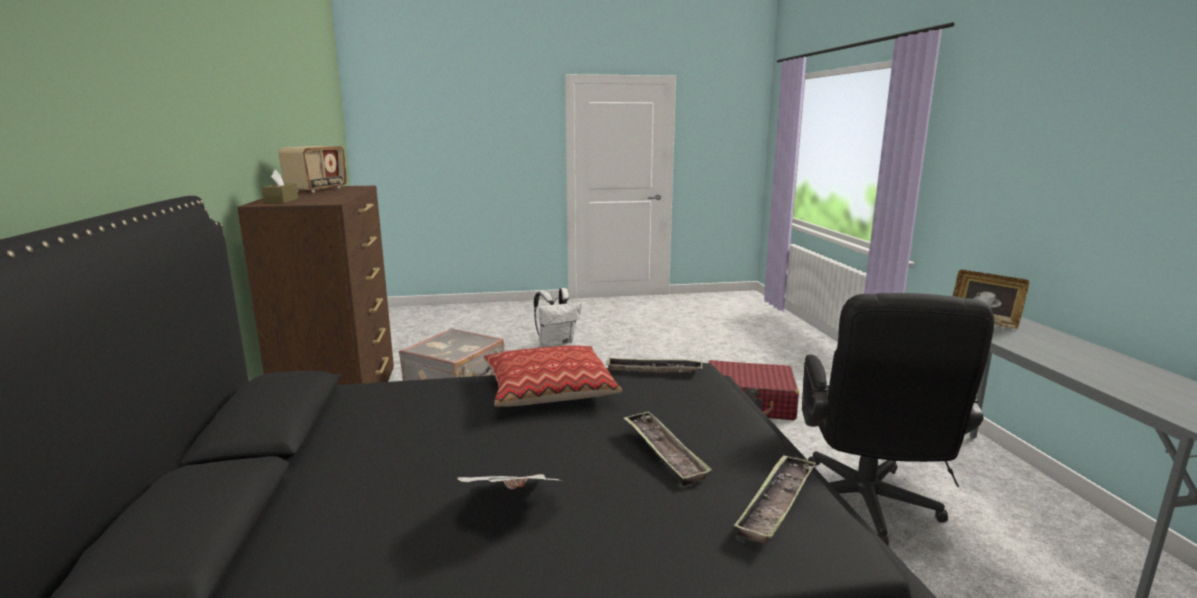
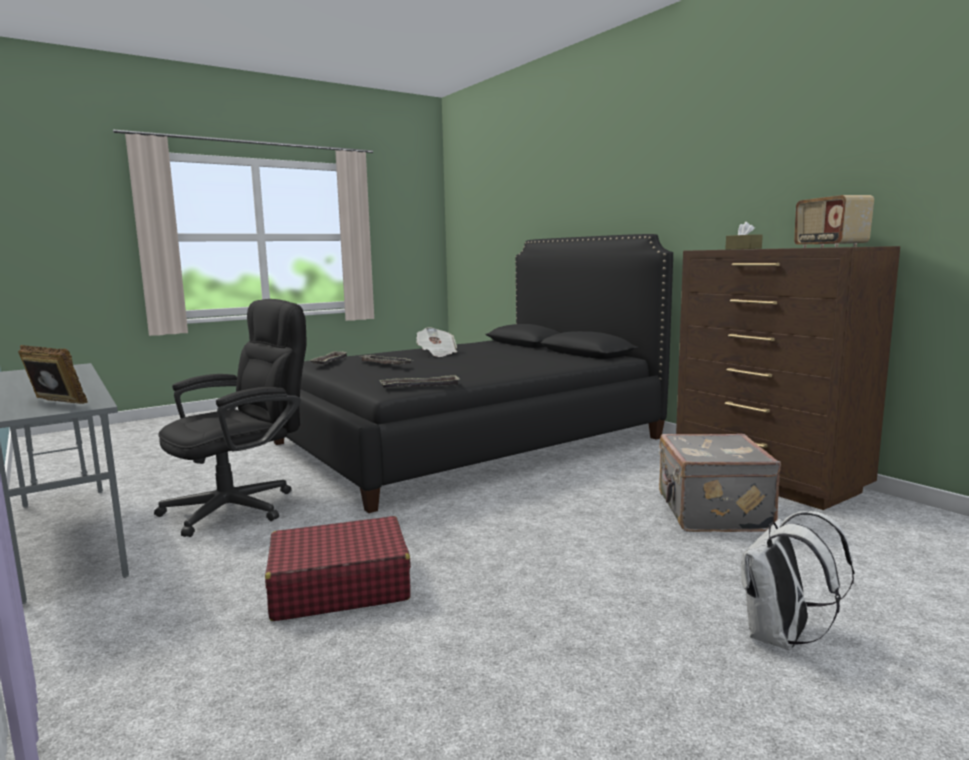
camera: 155 degrees right, 5 degrees down
pillow [483,345,622,407] -> none
black office chair [802,293,994,546] -> black office chair turned 60 degrees clockwise [154,299,307,537]

